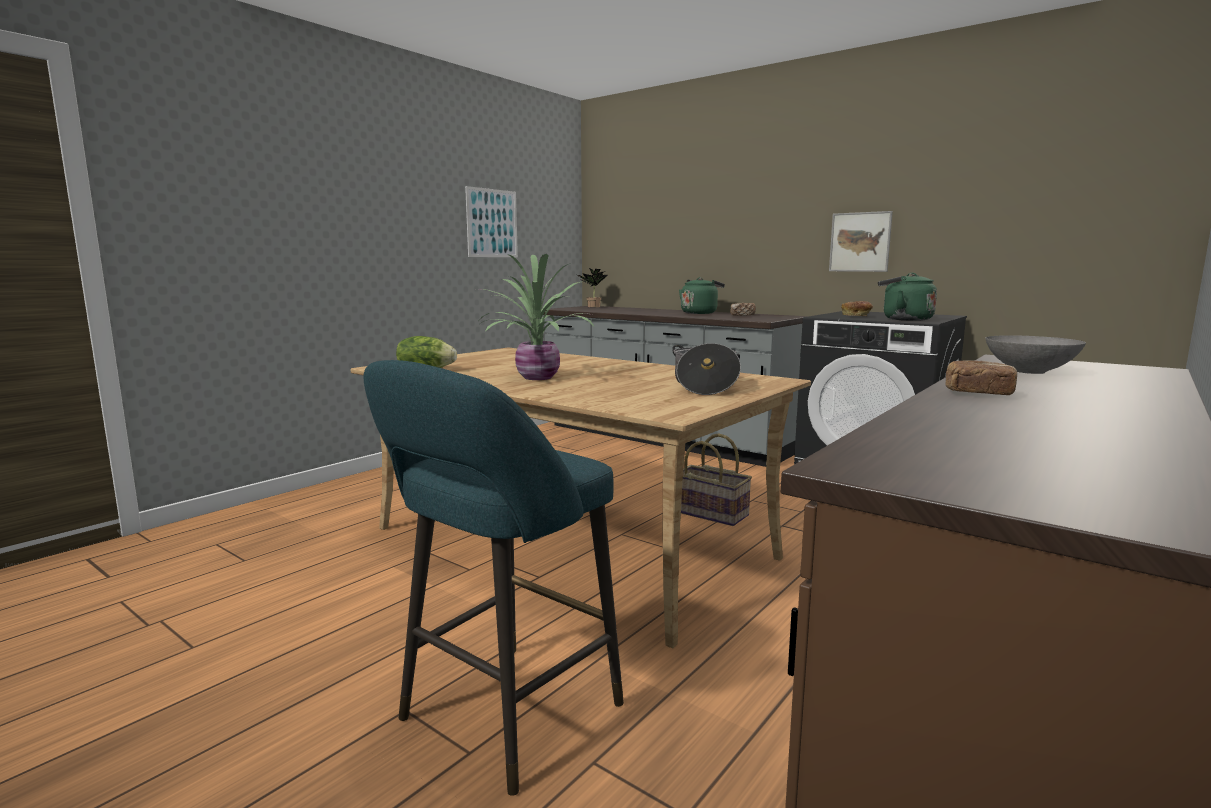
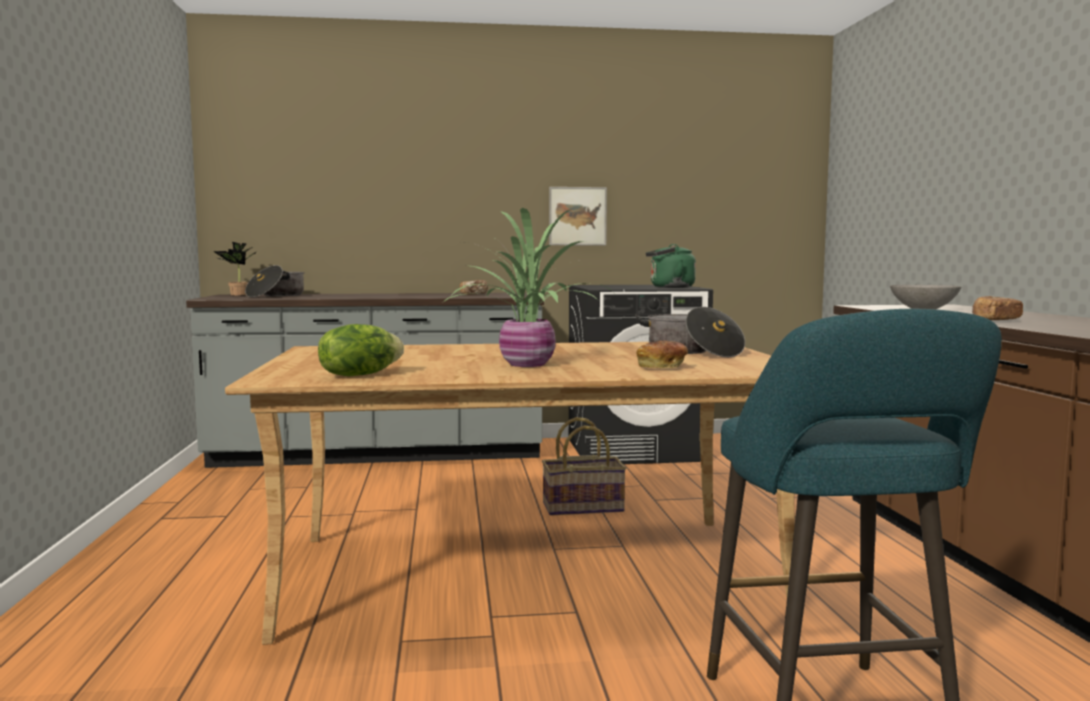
camera: 45 degrees left, 5 degrees down
picture [465,186,518,257] -> none
green kettle [679,277,725,314] -> none
bread [841,301,873,316] -> bread moved to [636,341,688,368]
none -> cooking pot [245,265,305,297]

